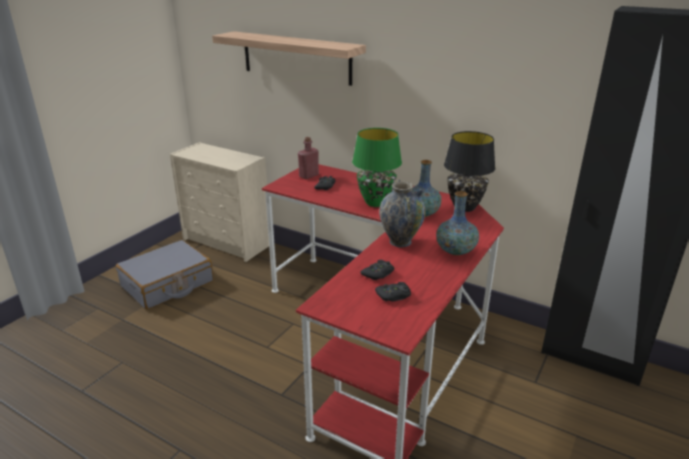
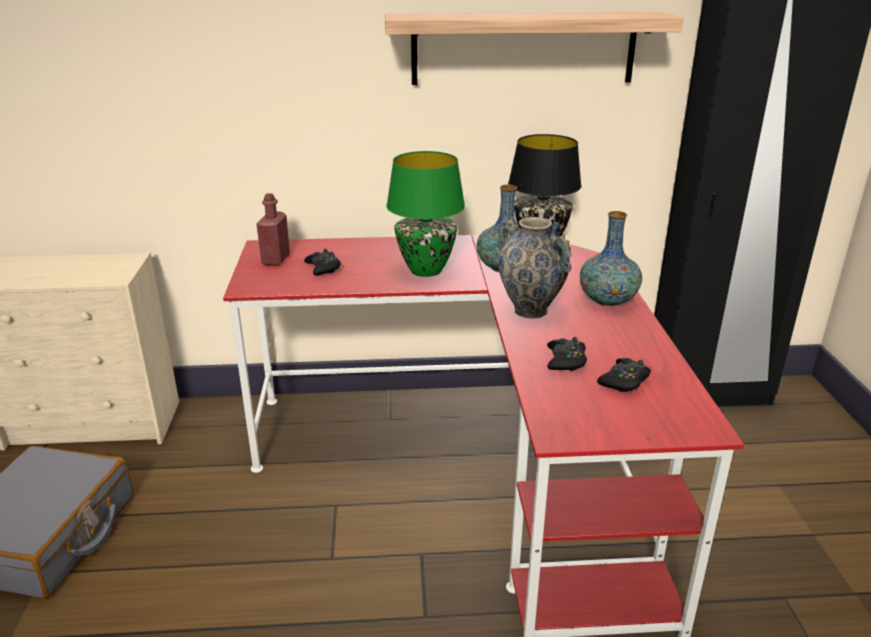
camera: 35 degrees left, 0 degrees up
shelf [212,31,366,86] -> shelf moved to [385,12,684,85]

